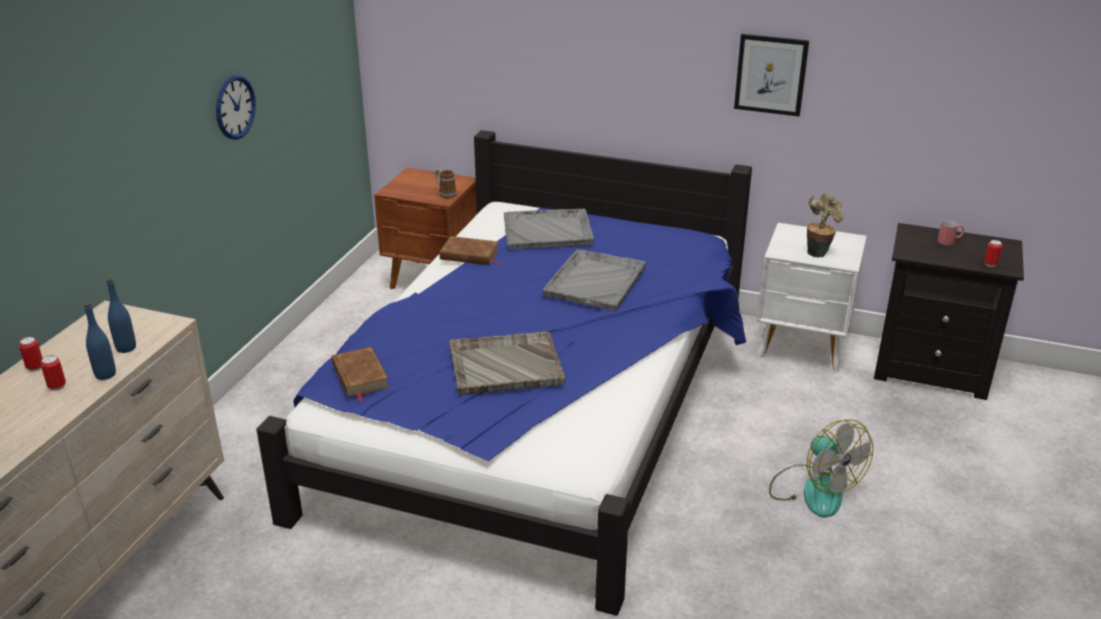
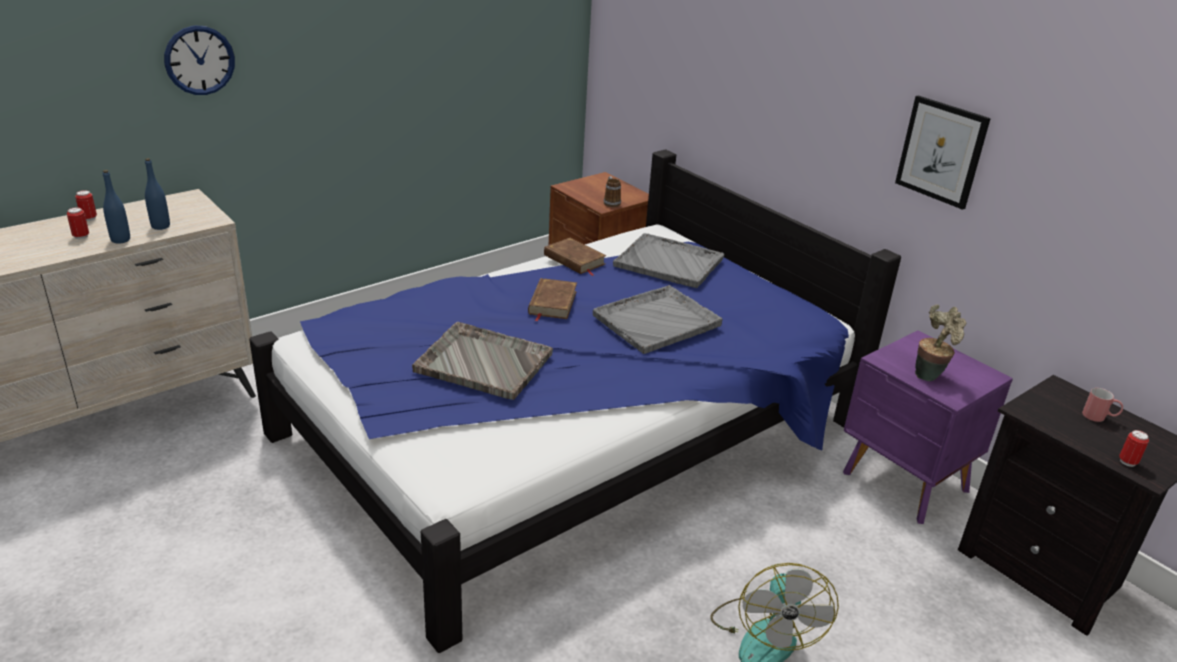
camera: 30 degrees right, 0 degrees up
wall clock [216,75,256,140] -> wall clock moved to [164,25,235,95]
brown book [331,347,389,402] -> brown book moved to [528,278,577,321]
white nightstand [757,223,867,372] -> purple nightstand [843,330,1013,524]

